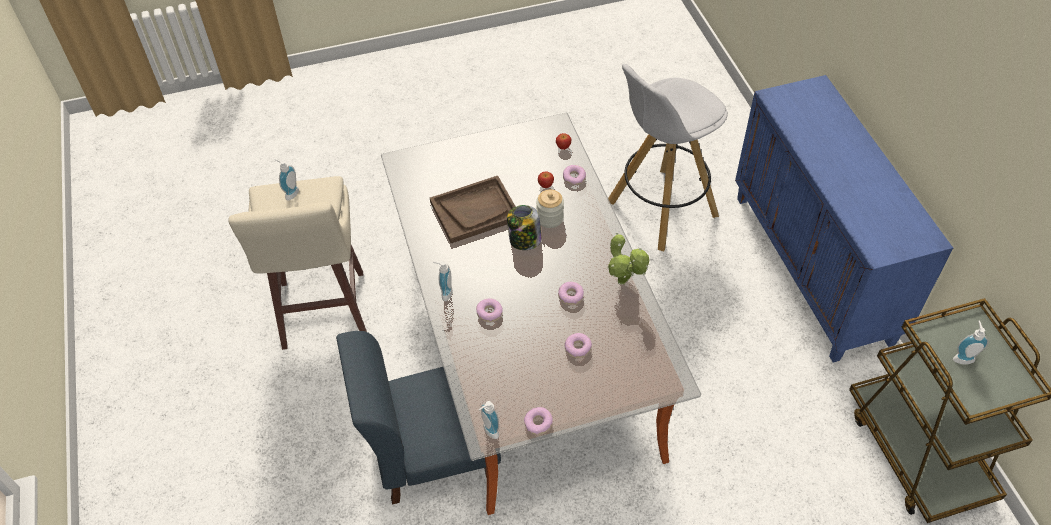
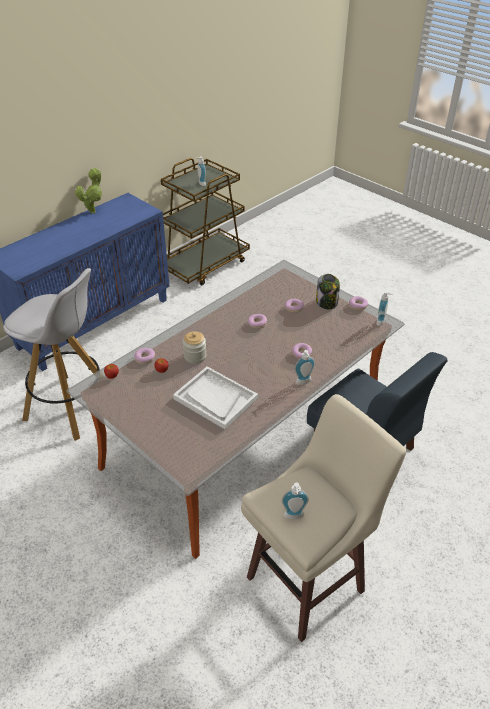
camera: 120 degrees left, 10 degrees down
brown tray [430,176,516,243] -> white tray [173,366,258,429]
jar [507,205,542,250] -> jar moved to [316,274,340,309]
potted plant [608,233,650,285] -> potted plant moved to [75,168,102,213]

